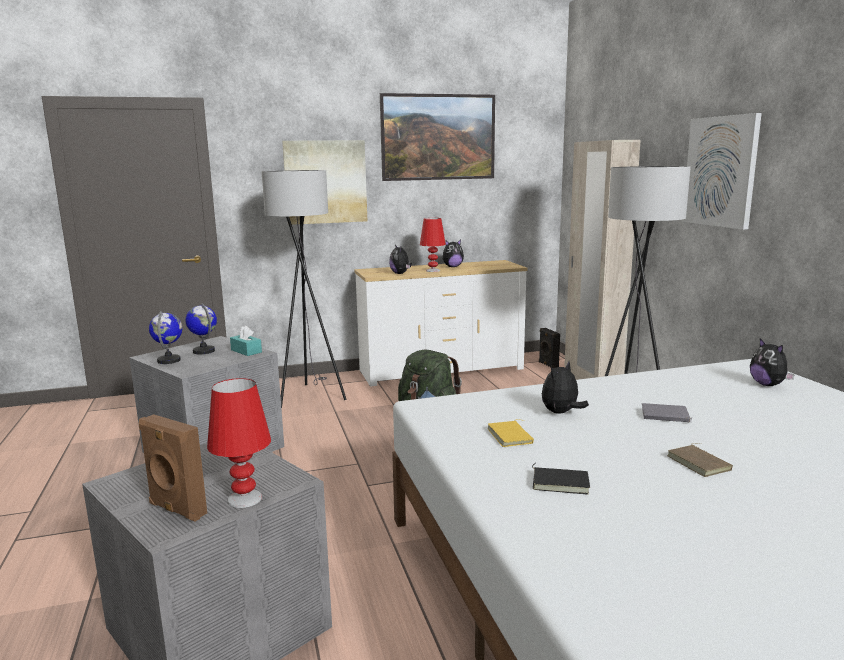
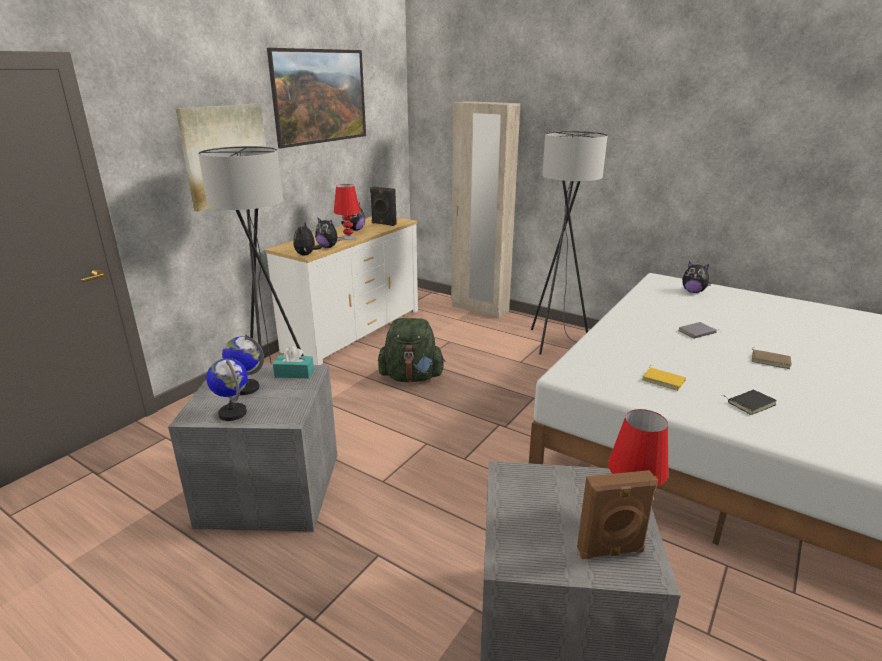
camera: 40 degrees left, 10 degrees up
black speaker [539,328,560,369] -> black speaker moved to [370,187,397,226]
plush toy [542,362,589,414] -> plush toy moved to [293,223,323,256]
picture [682,113,762,230] -> none

